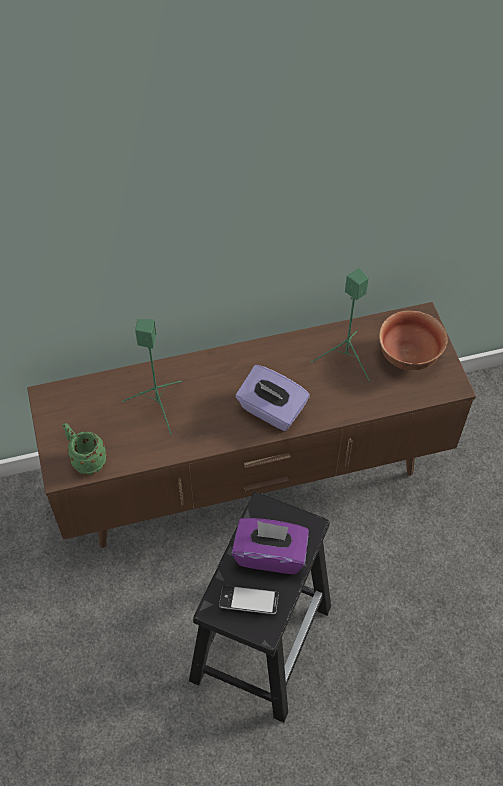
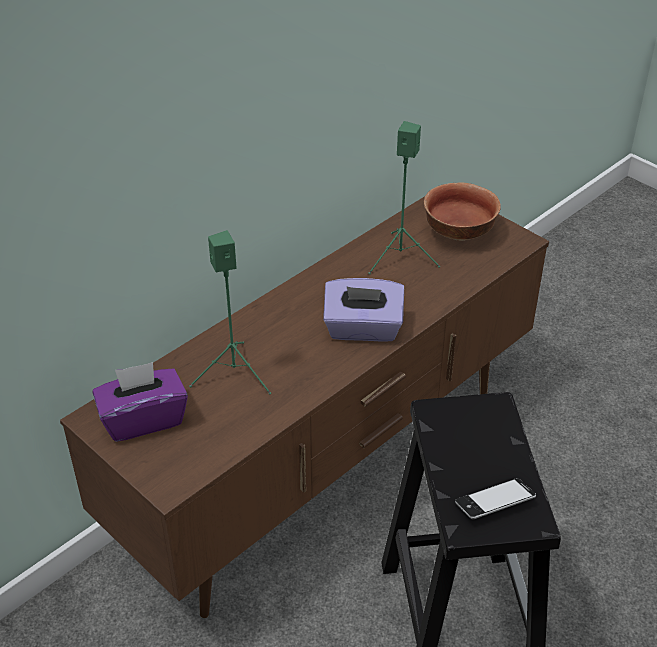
camera: 30 degrees left, 15 degrees down
green mug [62,423,107,475] -> none
purple tissue box [232,518,309,574] -> purple tissue box moved to [93,362,188,442]

